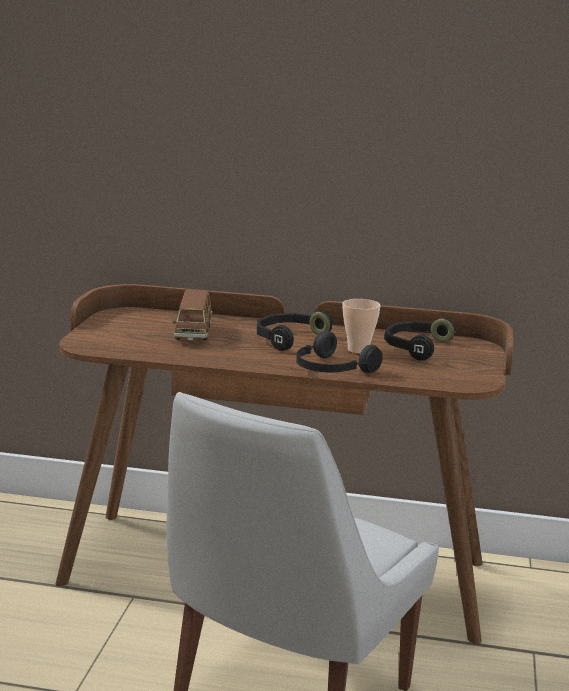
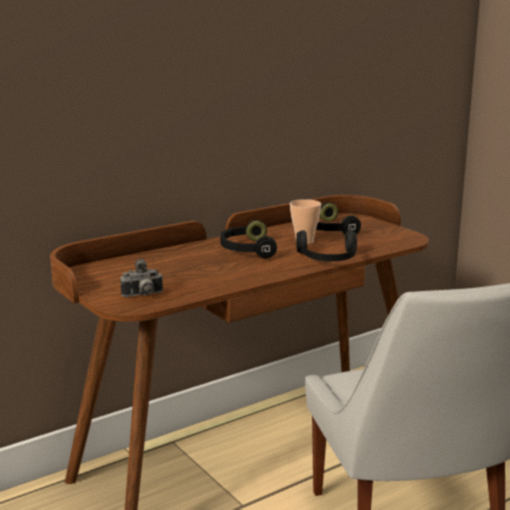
camera: 45 degrees left, 0 degrees up
brown toy car [173,290,212,340] -> none
none -> camera [120,259,163,297]

